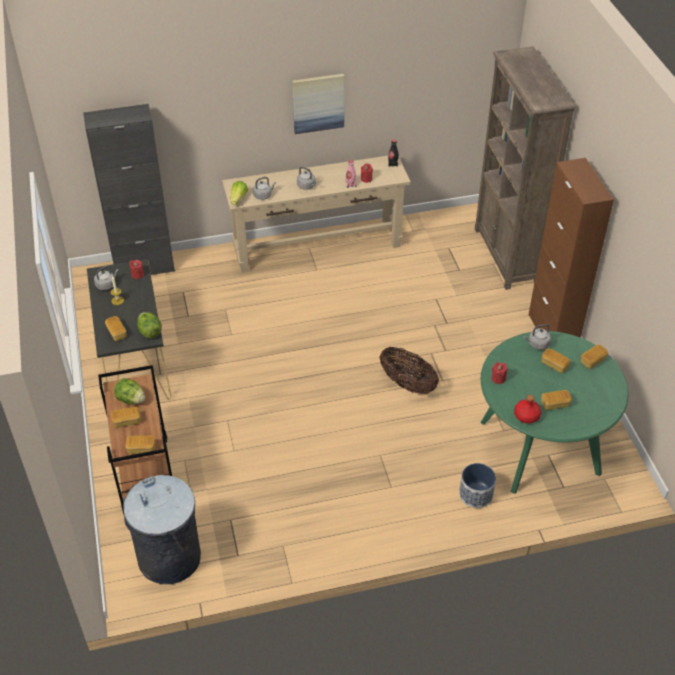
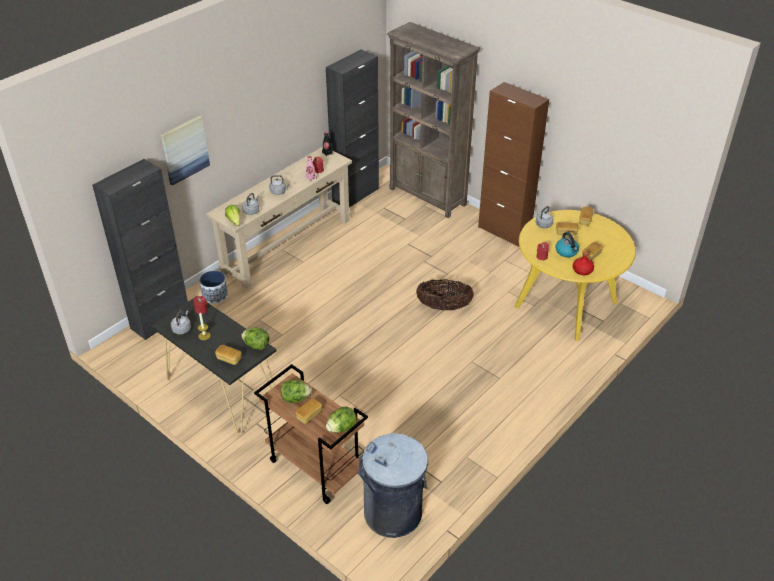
camera: 35 degrees left, 5 degrees down
bread [126,435,155,454] -> lettuce [326,407,357,433]
picture [292,74,344,134] -> picture moved to [161,115,210,185]
planter [459,463,496,508] -> planter moved to [199,271,228,304]
green dining table [481,331,629,494] -> yellow dining table [515,210,636,341]
none -> black cabinet [326,50,379,208]
none -> kettle [555,232,579,257]

